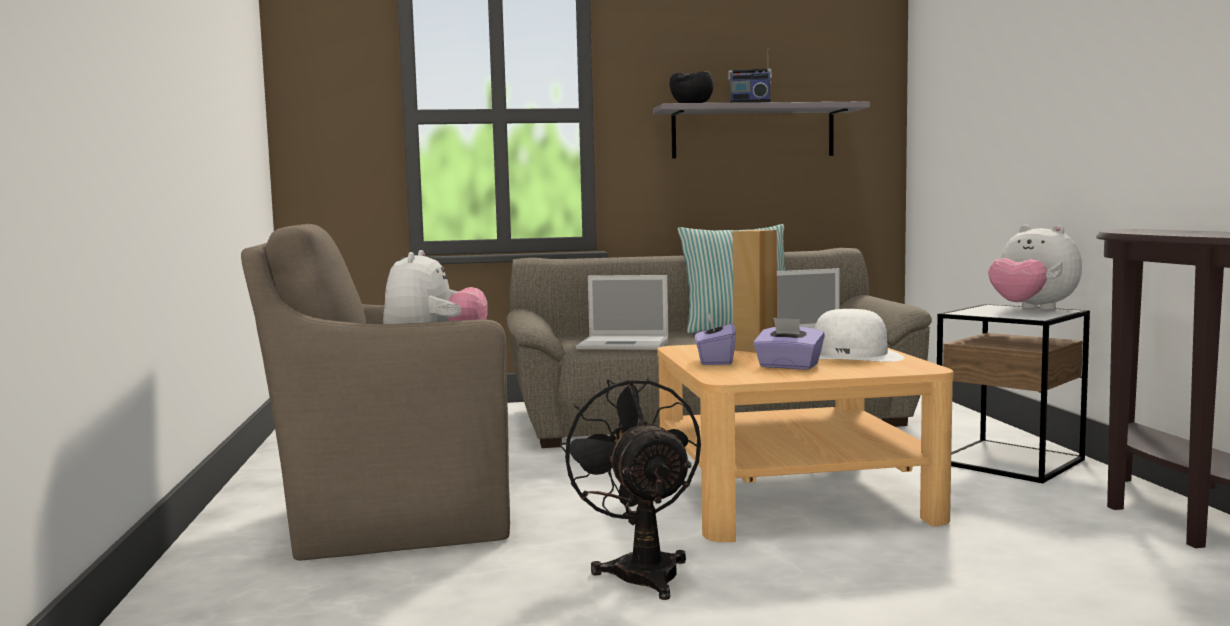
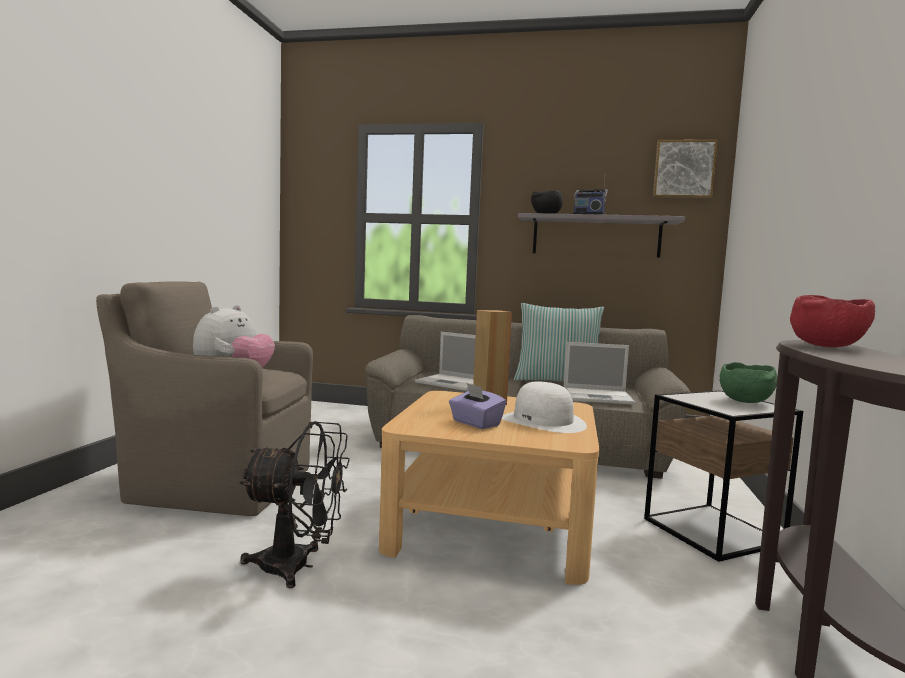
camera: 20 degrees right, 0 degrees up
black fan [559,379,701,600] -> black fan turned 90 degrees clockwise [240,421,350,589]
purple tissue box [695,313,736,365] -> none
plush toy [988,225,1082,310] -> green bowl [719,362,777,403]
none -> picture [653,139,718,198]
none -> red bowl [790,295,875,347]

